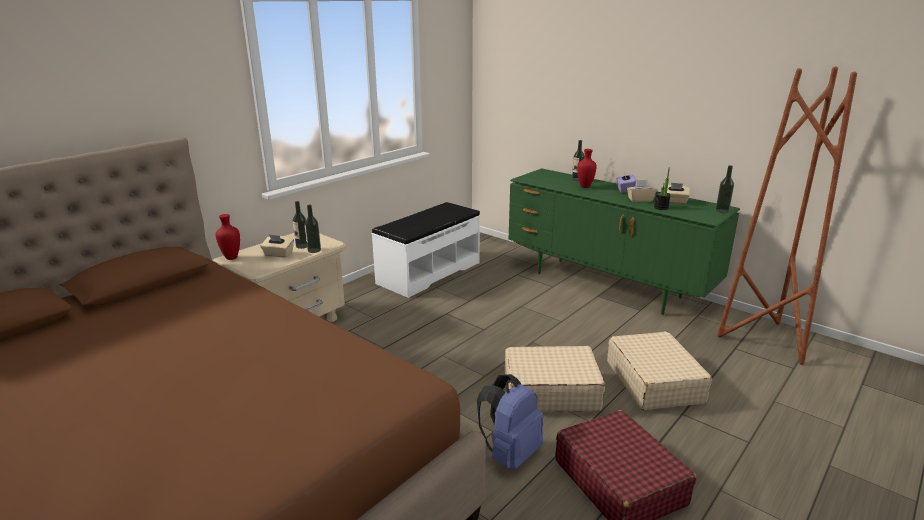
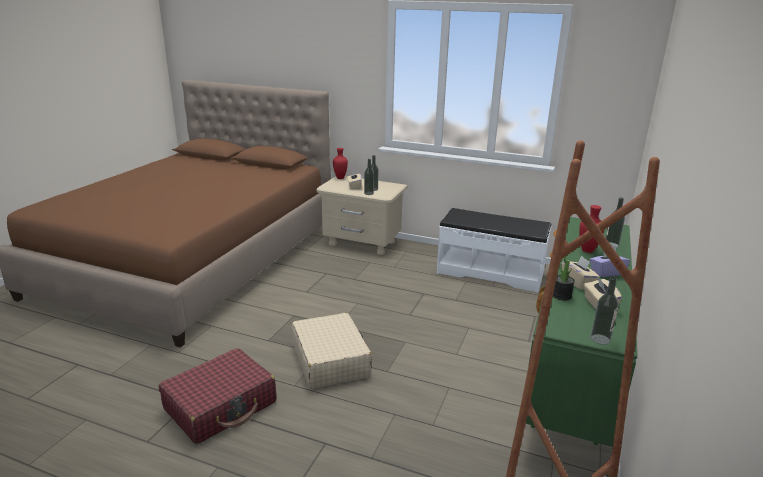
camera: 70 degrees right, 0 degrees up
blue backpack [477,374,543,470] -> none
beige suitcase [607,331,712,410] -> none

